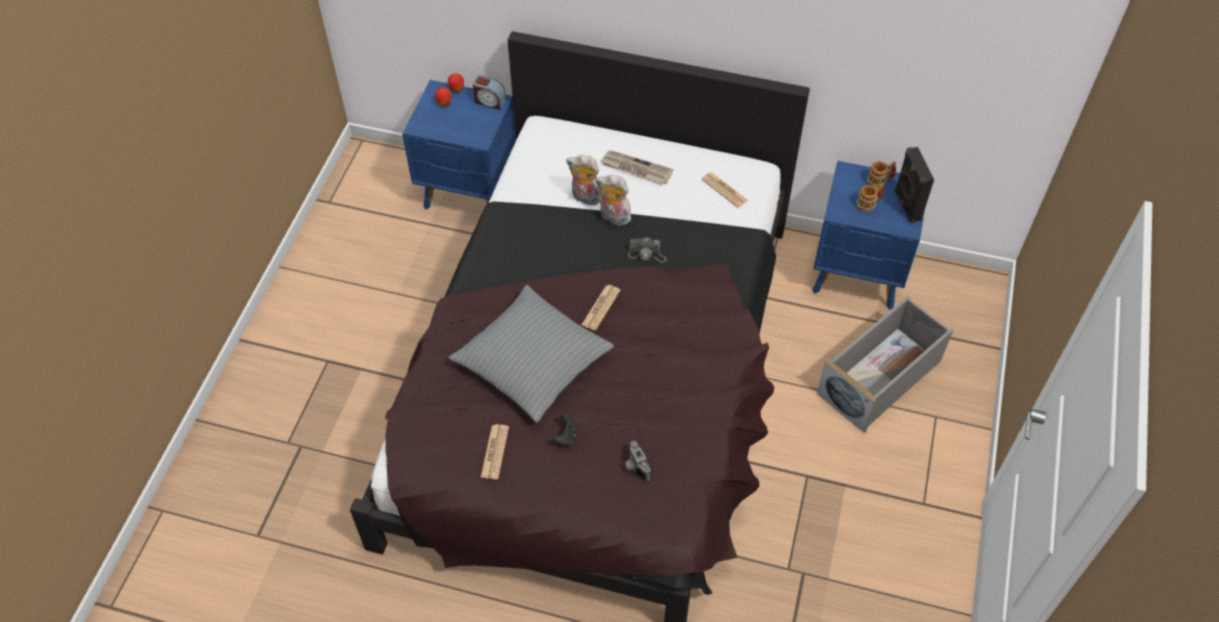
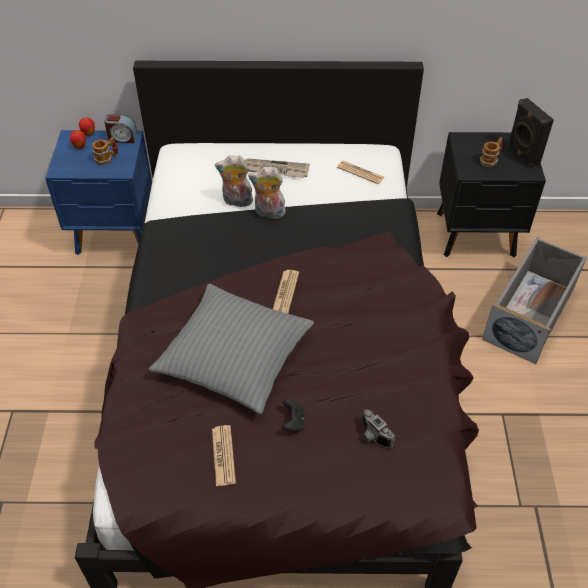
camera: 15 degrees left, 5 degrees down
camera [629,237,666,263] -> none
blue nightstand [812,161,925,310] -> black nightstand [437,132,546,257]
mug [867,161,896,187] -> mug moved to [92,137,118,165]

